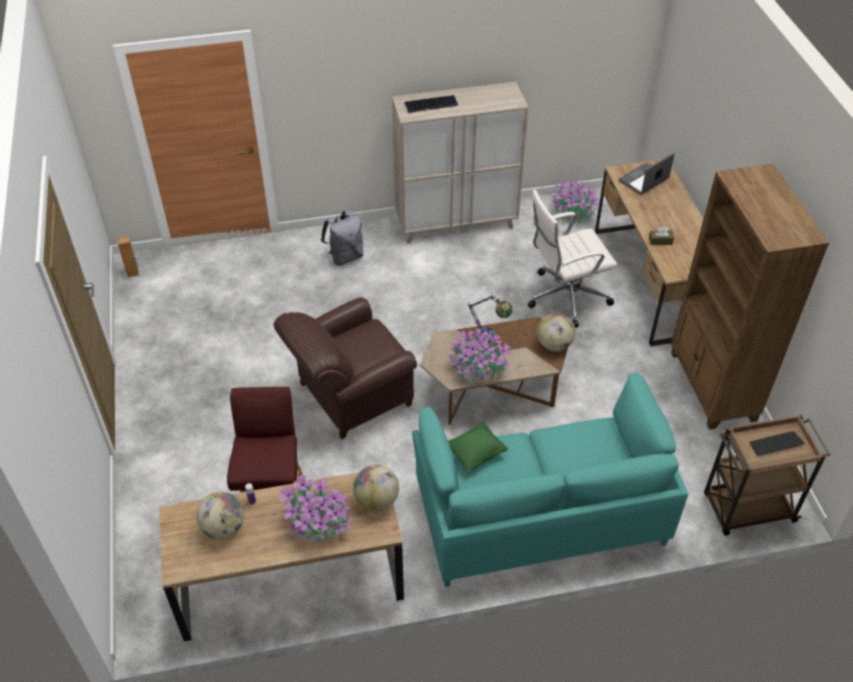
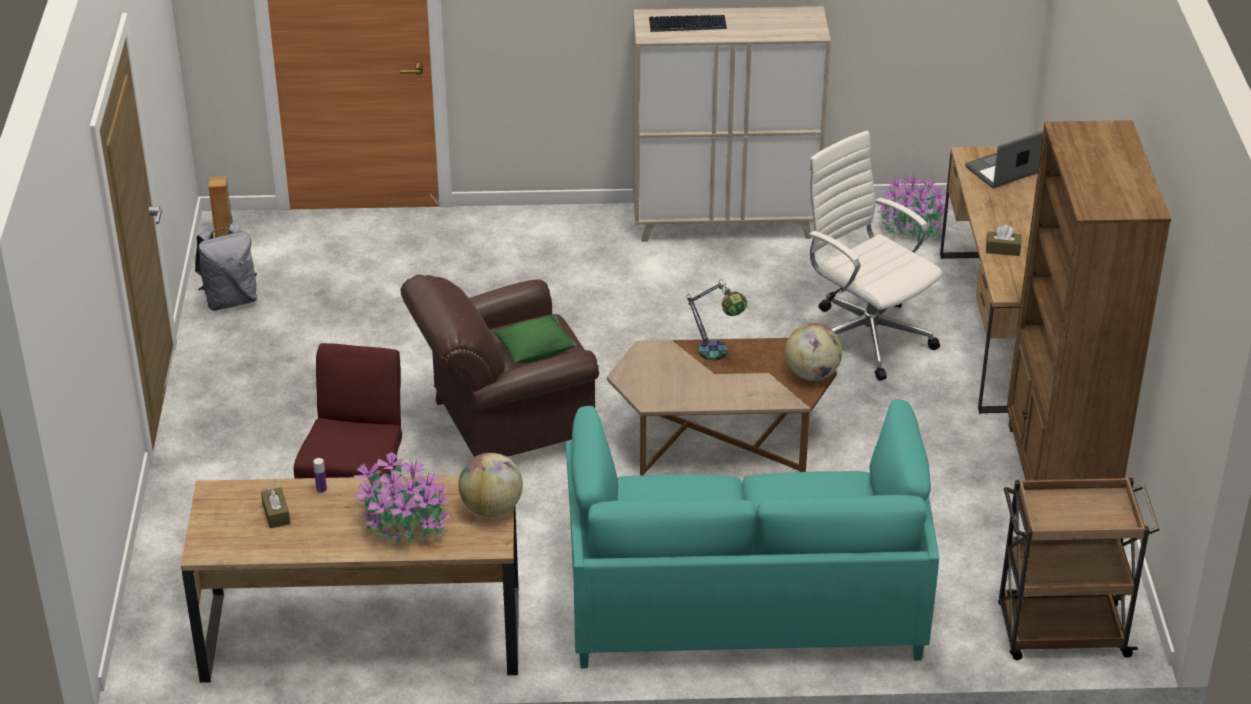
camera: 10 degrees right, 10 degrees down
globe [196,492,244,539] -> brown tissue box [261,488,290,528]
grey backpack [321,210,364,266] -> grey backpack moved to [195,224,257,311]
potted plant [447,329,512,382] -> none
green pillow [448,421,509,471] -> green pillow moved to [494,315,577,363]
white office chair [528,190,618,328] -> white office chair turned 60 degrees clockwise [808,131,943,381]
keyboard [749,431,804,456] -> none

